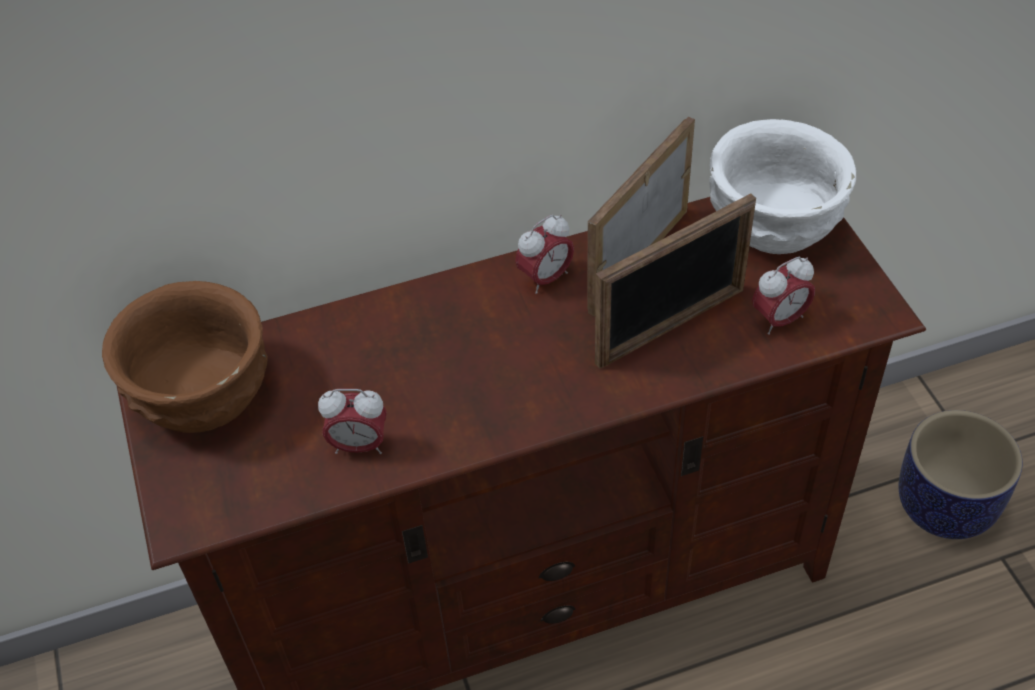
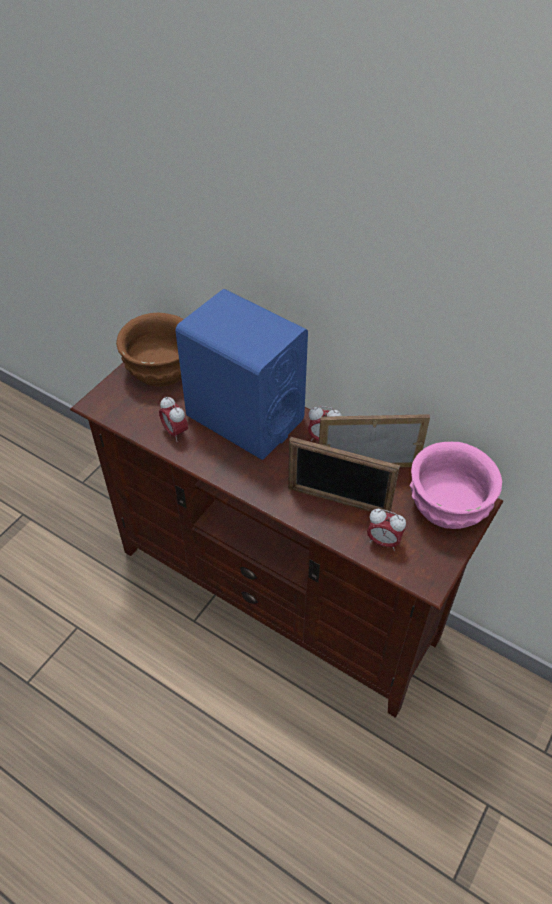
camera: 50 degrees right, 0 degrees up
white bowl [709,119,856,254] -> pink bowl [410,442,502,529]
planter [898,410,1023,539] -> none
none -> blue speaker [175,289,308,460]

